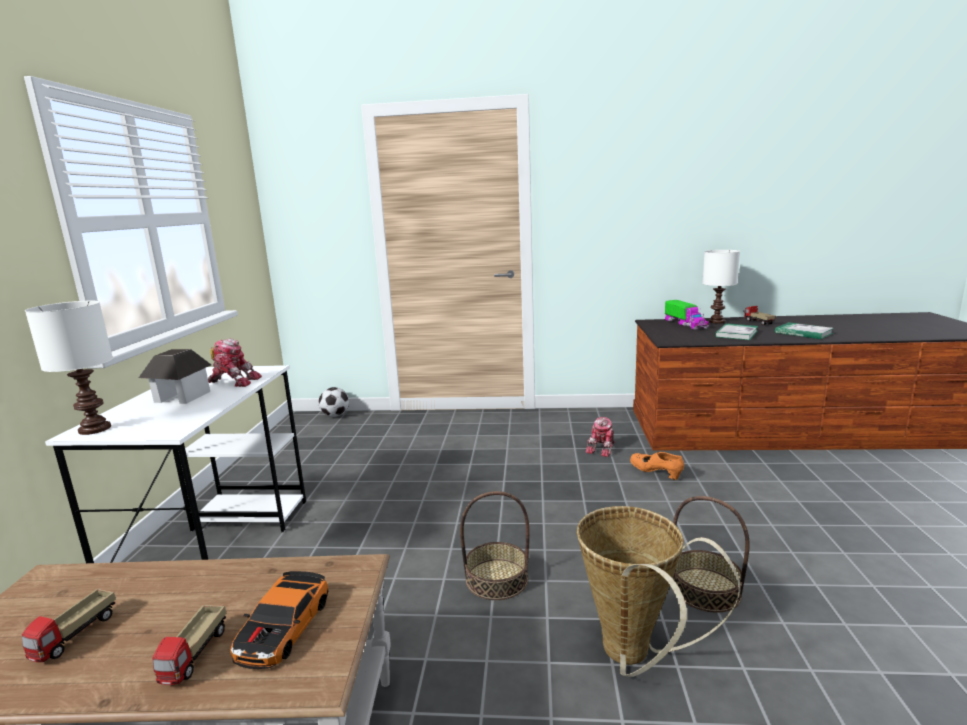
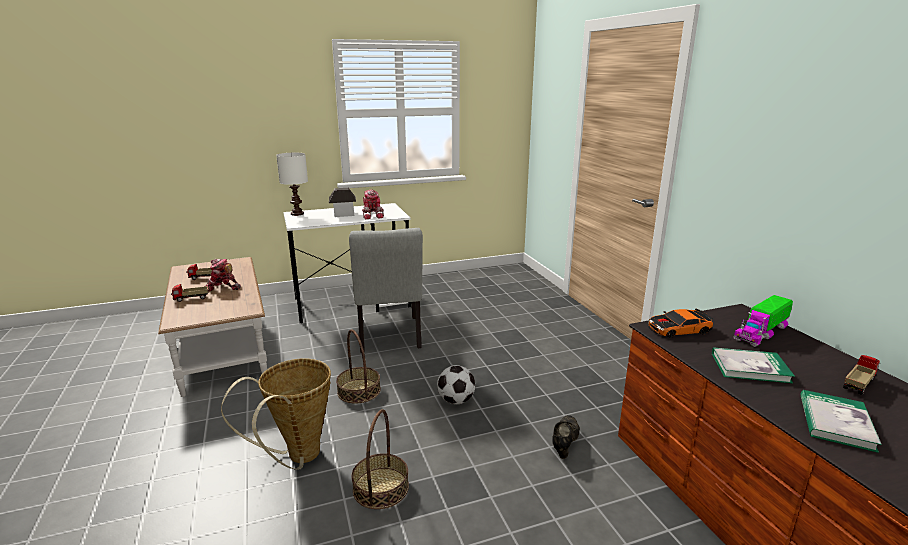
camera: 65 degrees right, 5 degrees up
toy car [230,571,328,669] -> toy car moved to [648,309,713,338]
football [319,387,349,417] -> football moved to [437,365,475,404]
toy robot [586,417,615,457] -> toy robot moved to [204,259,241,291]
orange shoe [630,451,684,480] -> black shoe [552,415,580,459]
white table lamp [702,250,740,324] -> none
none -> grey chair [349,228,423,353]

